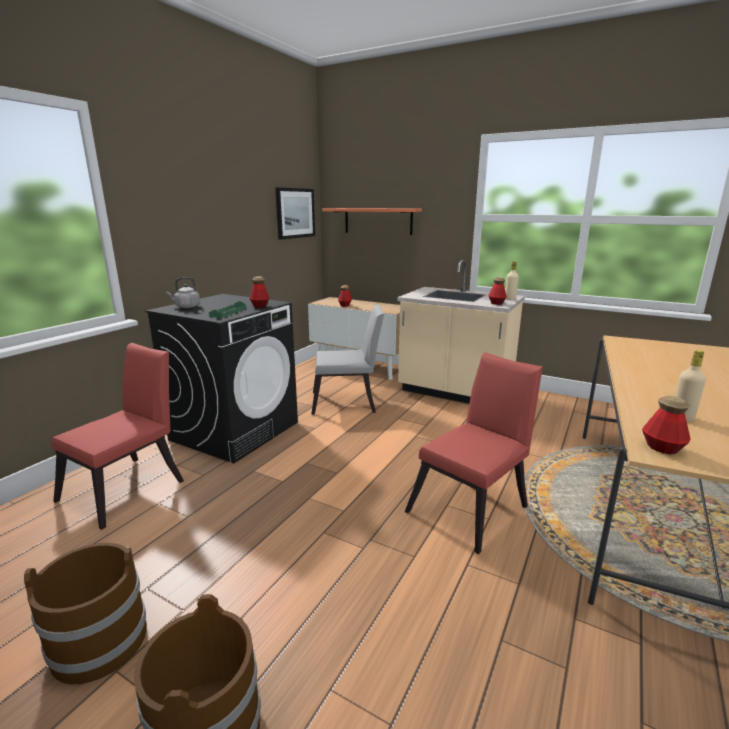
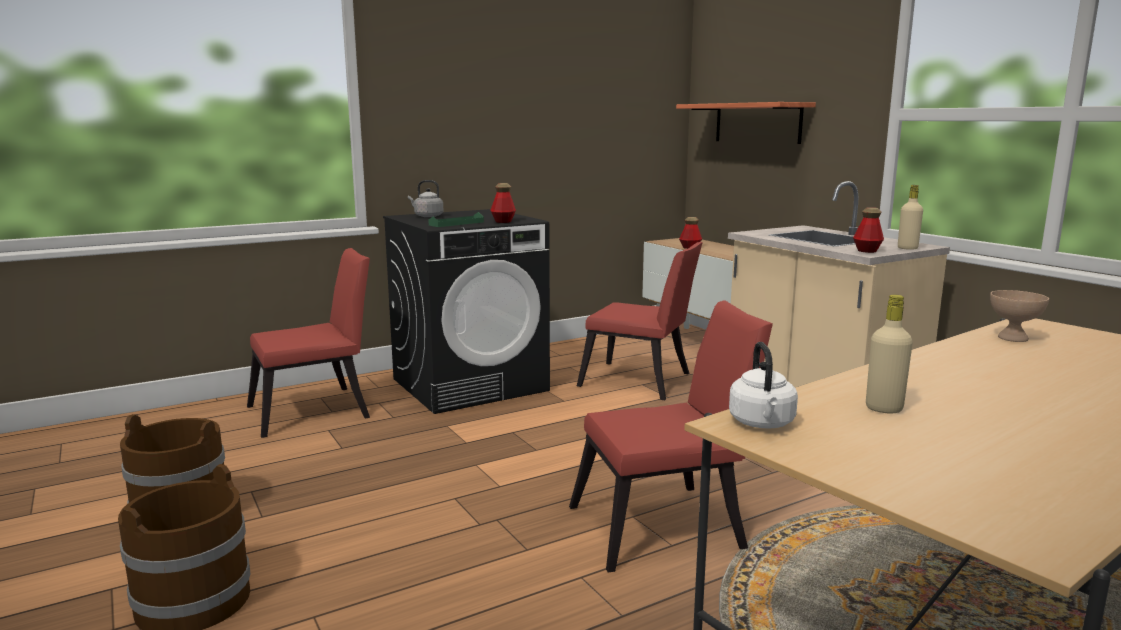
camera: 30 degrees right, 5 degrees down
picture [275,187,315,239] -> none
grey chair [311,304,384,415] -> red chair [577,242,703,400]
bottle [642,396,690,454] -> white kettle [729,342,798,429]
none -> beige bowl [990,290,1049,342]

